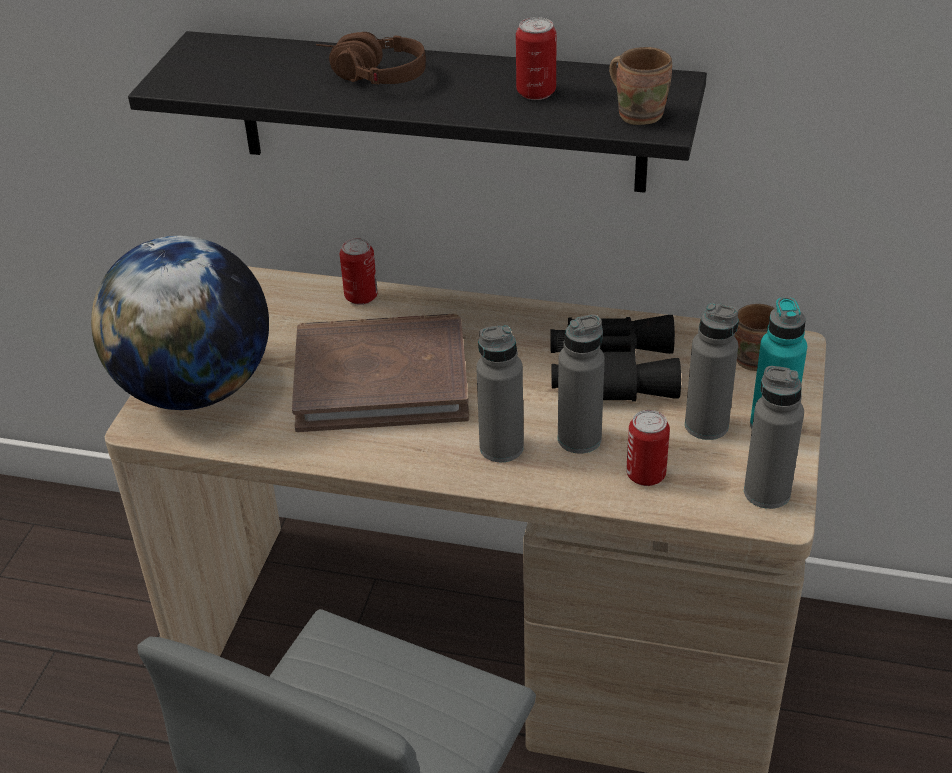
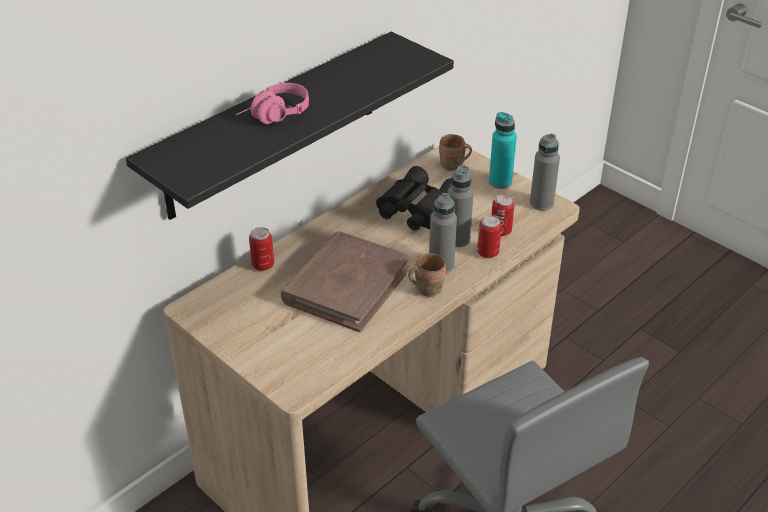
camera: 60 degrees left, 0 degrees up
globe [91,236,269,410] -> none
brown headphones [316,32,426,84] -> pink headphones [235,83,309,124]
can [516,17,557,100] -> can moved to [477,215,502,258]
brown mug [609,47,672,125] -> brown mug moved to [408,253,446,297]
grey bottle [685,303,739,440] -> none

